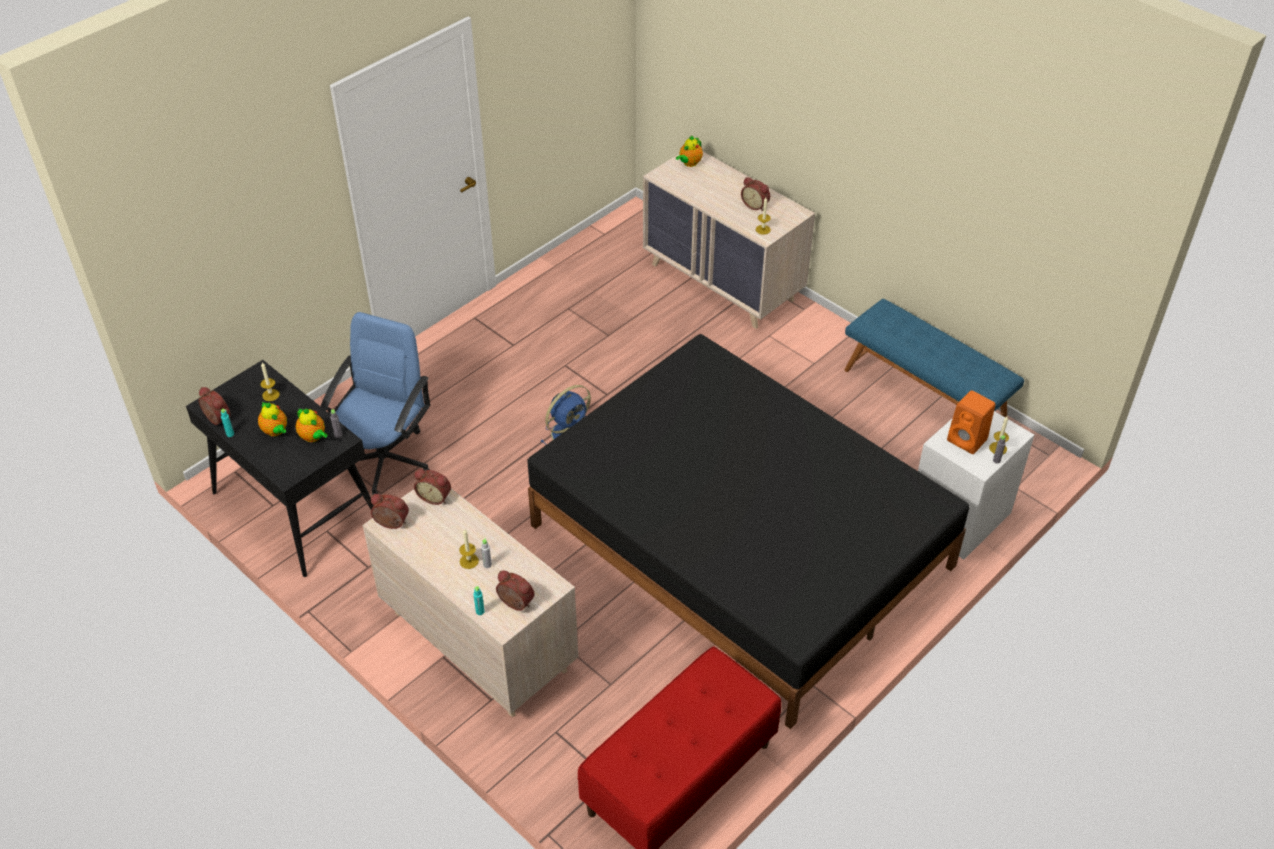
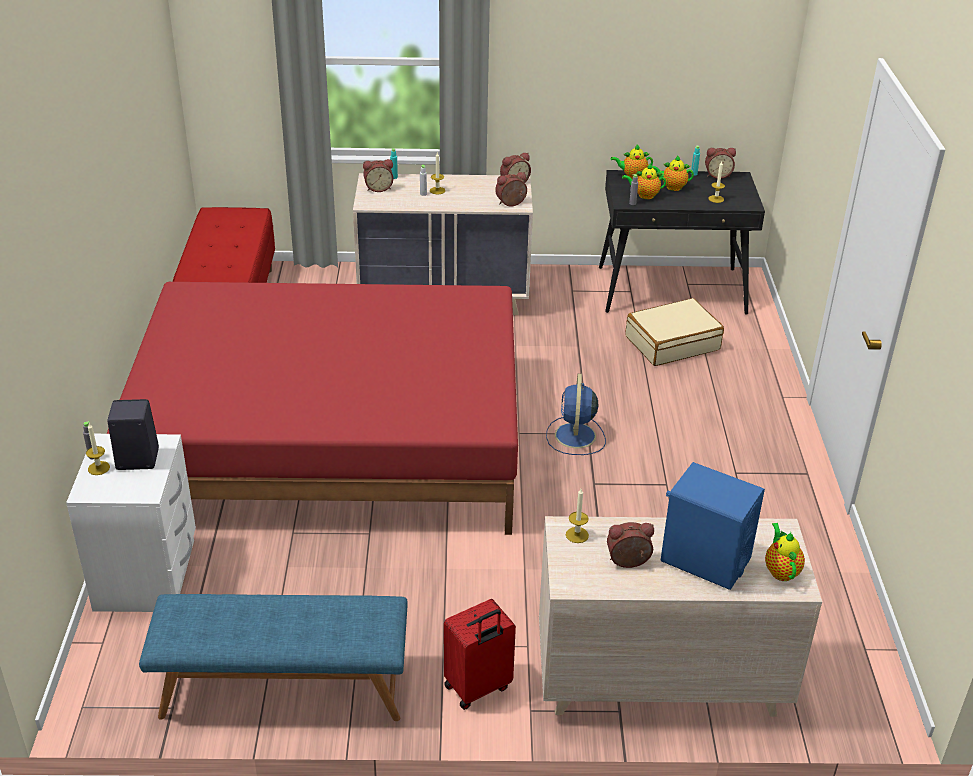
camera: 135 degrees right, 10 degrees down
blue office chair [321,312,430,495] -> beige suitcase [626,298,724,366]
black bed [527,334,969,729] -> red bed [107,282,518,535]
orange speaker [947,390,996,454] -> black speaker [107,399,159,470]
none -> red suitcase [444,599,516,710]
none -> teapot [611,145,653,179]
none -> blue speaker [661,462,765,590]

